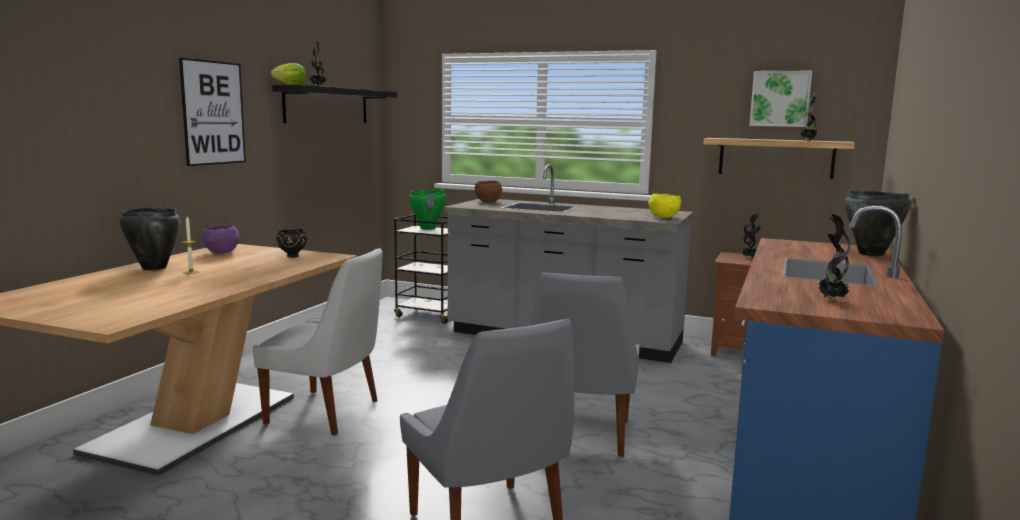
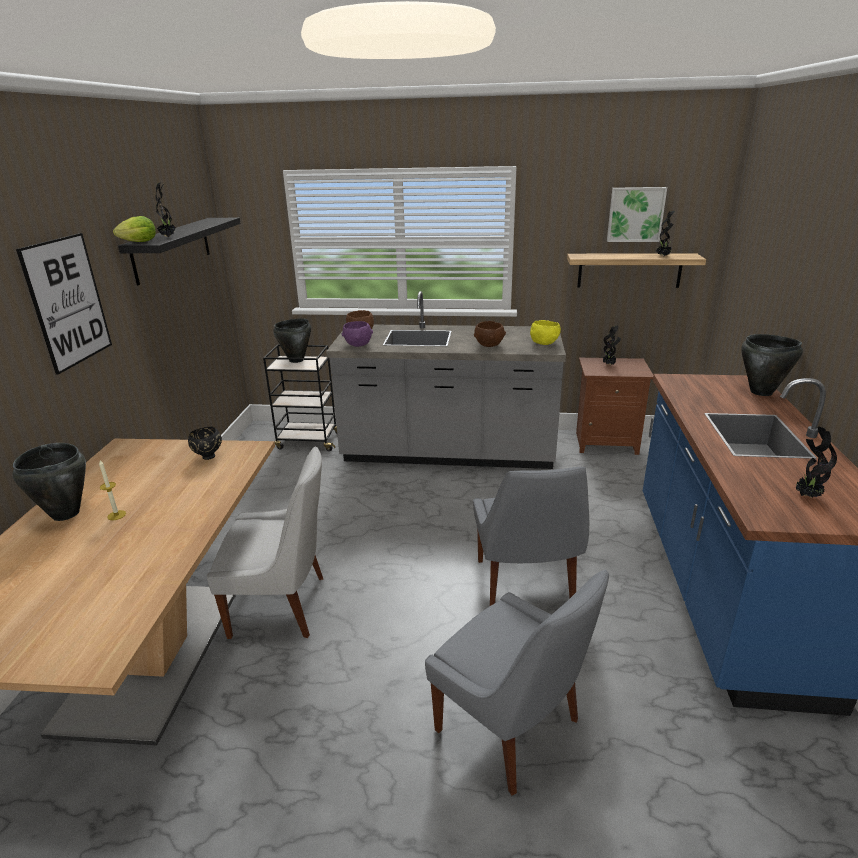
camera: 15 degrees left, 15 degrees up
purple bowl [202,225,239,254] -> purple bowl moved to [342,321,373,347]
green cooking pot [409,189,446,230] -> black cooking pot [273,318,311,363]
none -> brown bowl [474,321,506,347]

